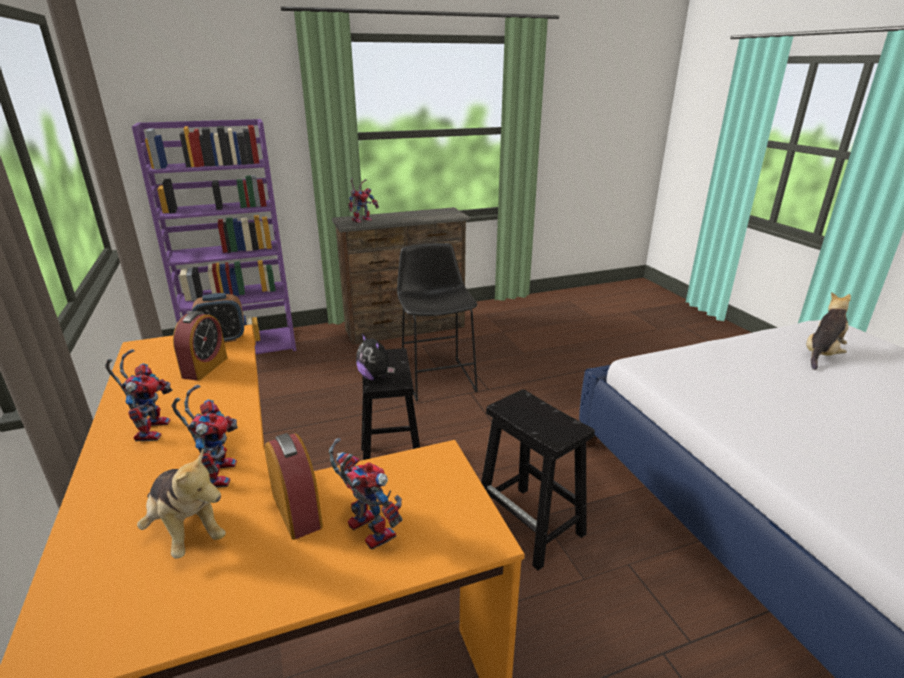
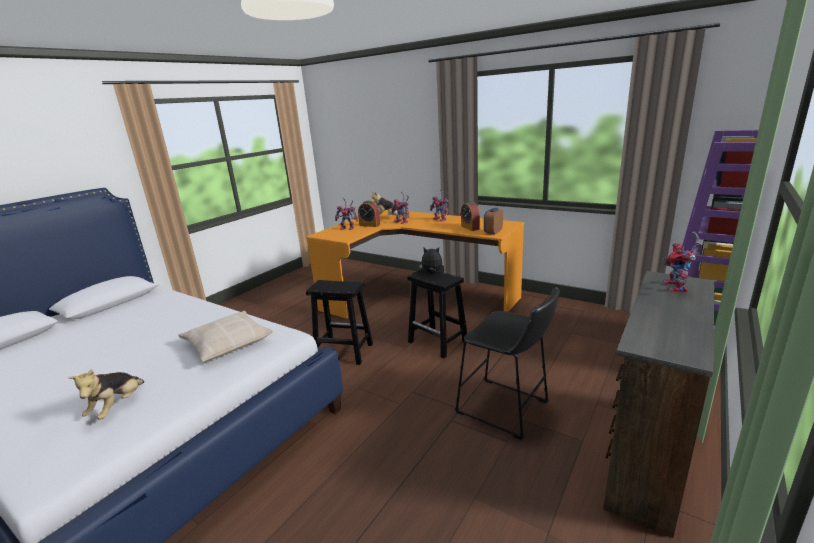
camera: 145 degrees right, 5 degrees down
none -> beige pillow [178,311,273,362]

